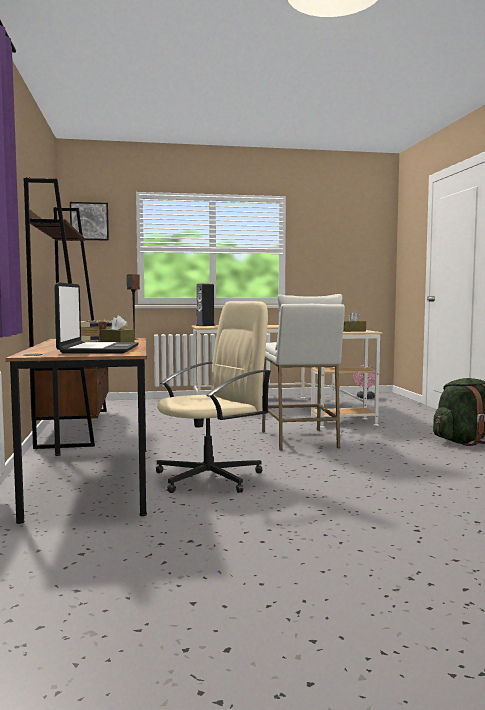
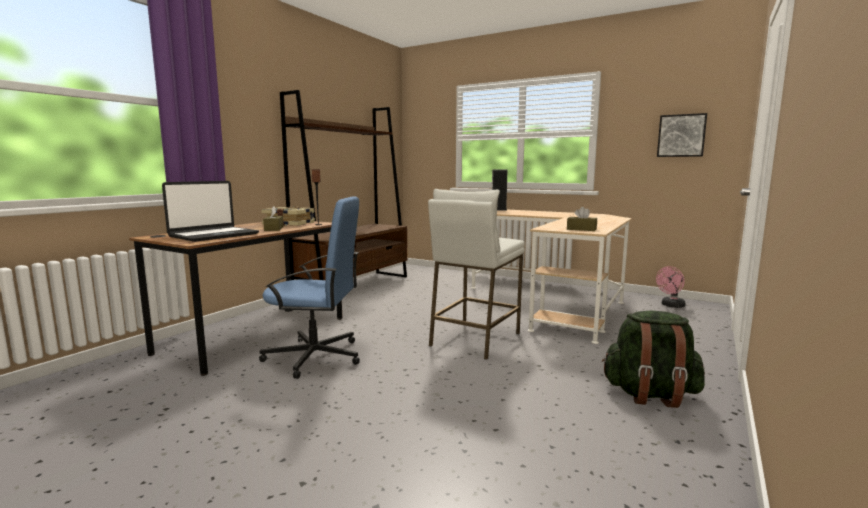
camera: 40 degrees right, 5 degrees up
picture [70,202,109,241] -> picture moved to [657,113,707,157]
beige office chair [156,301,271,493] -> blue office chair [259,196,360,379]

